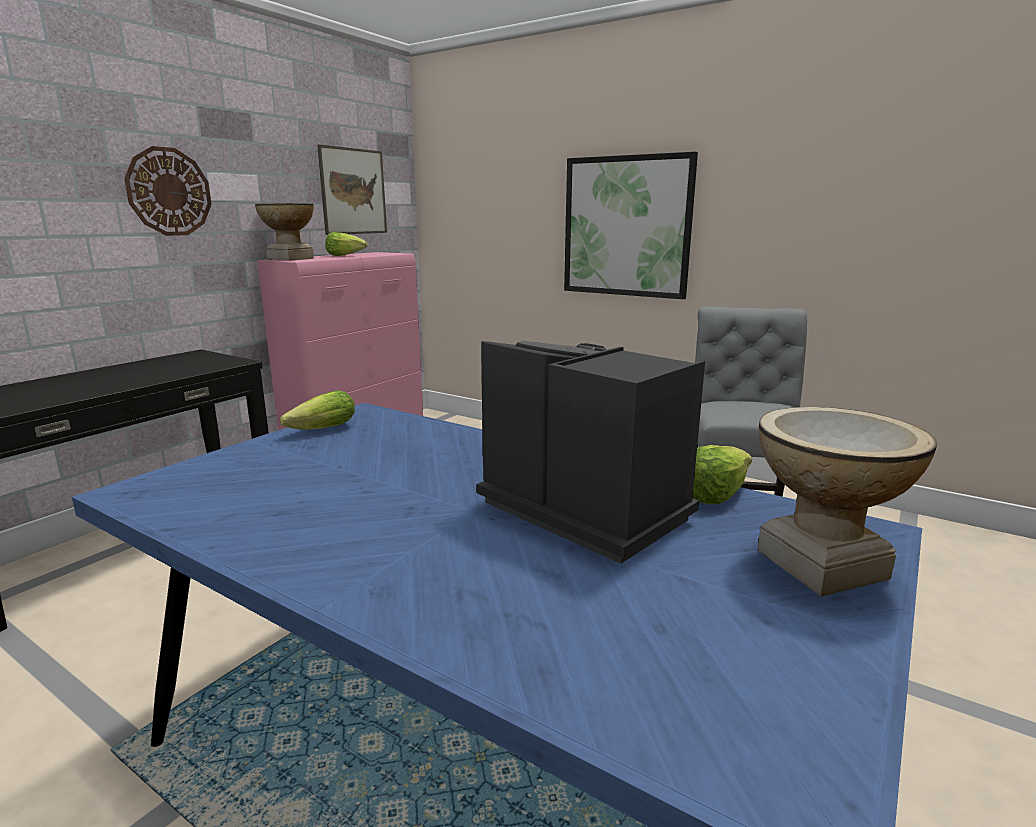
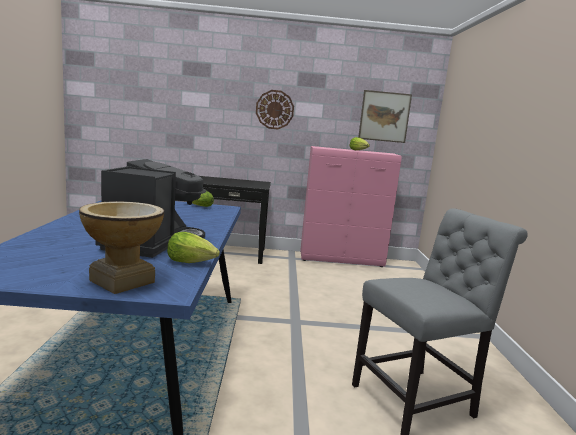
camera: 55 degrees right, 5 degrees down
vase [255,203,314,261] -> none
picture [564,152,698,299] -> none

